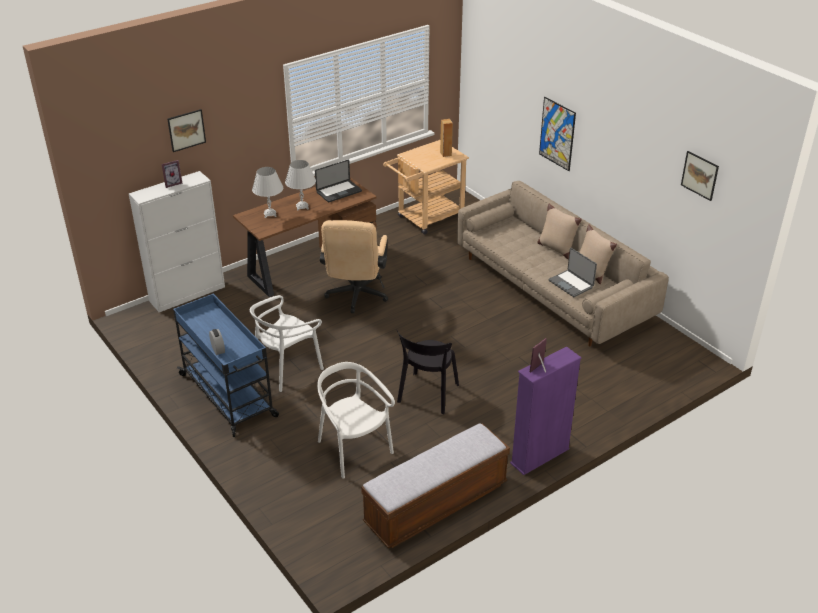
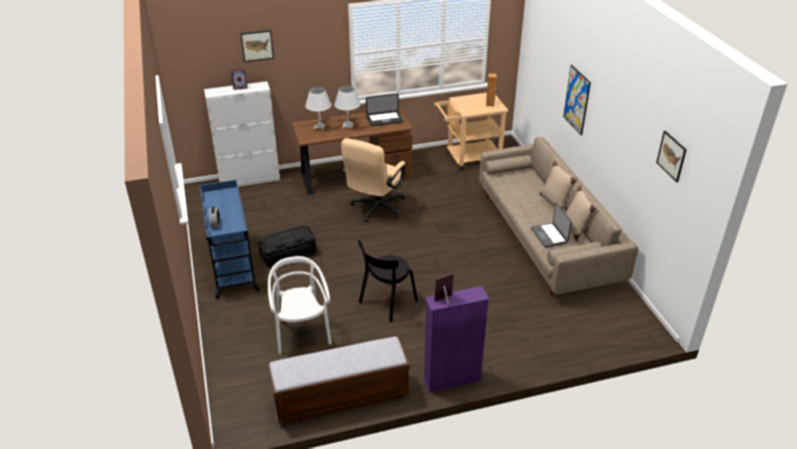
camera: 20 degrees right, 0 degrees up
white chair [250,295,324,392] -> black storage box [258,225,317,268]

